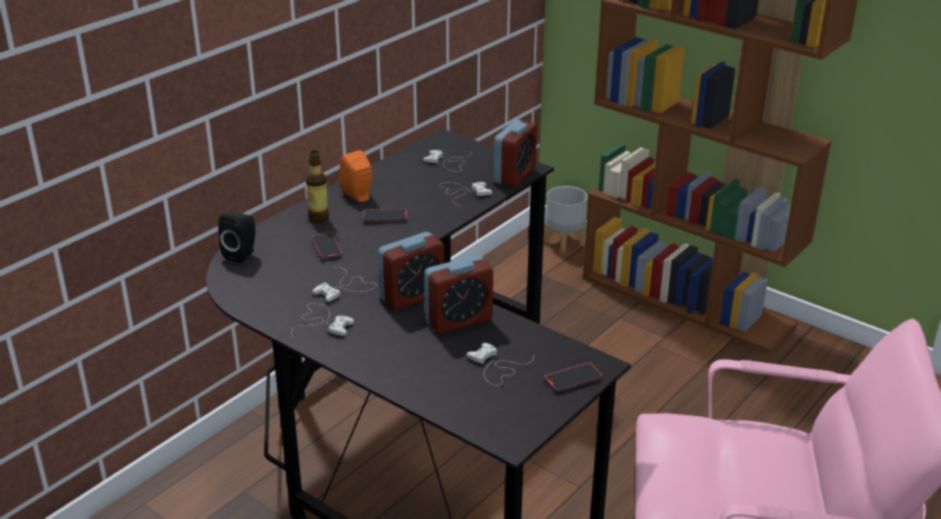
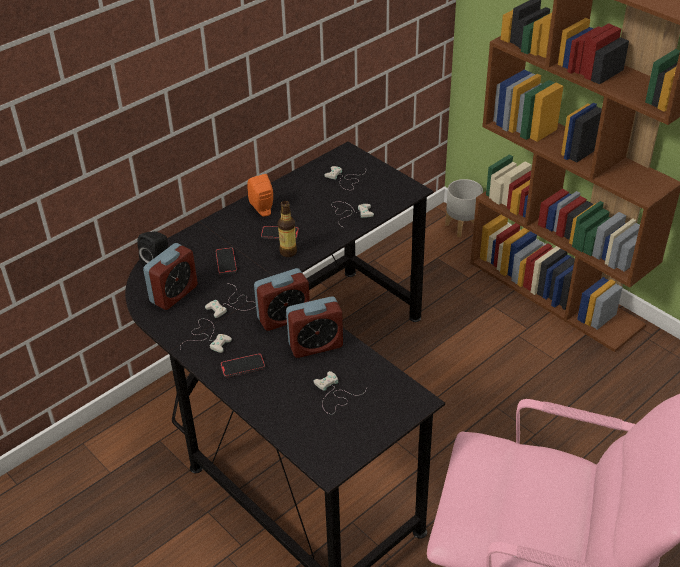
camera: 10 degrees right, 10 degrees up
bottle [306,150,329,223] -> bottle moved to [278,201,297,257]
alarm clock [494,120,537,187] -> alarm clock moved to [143,243,198,310]
phone [544,362,602,392] -> phone moved to [221,353,265,378]

